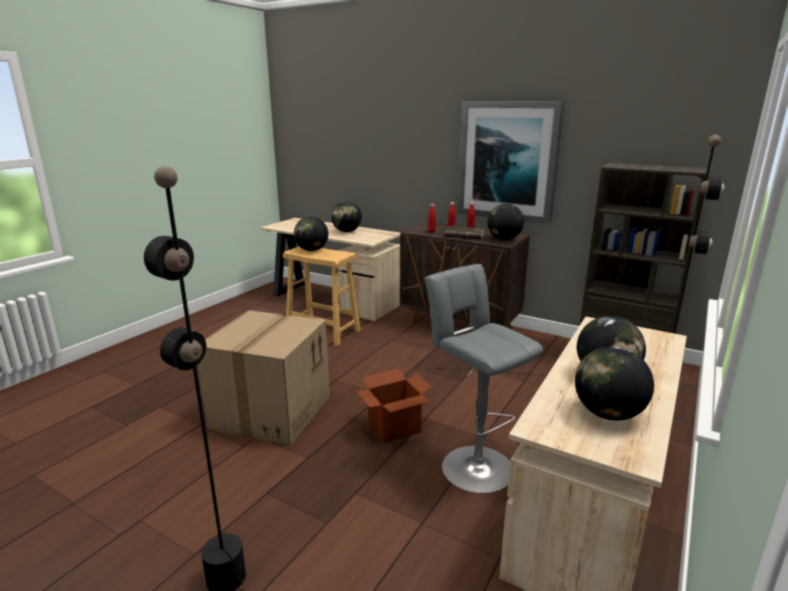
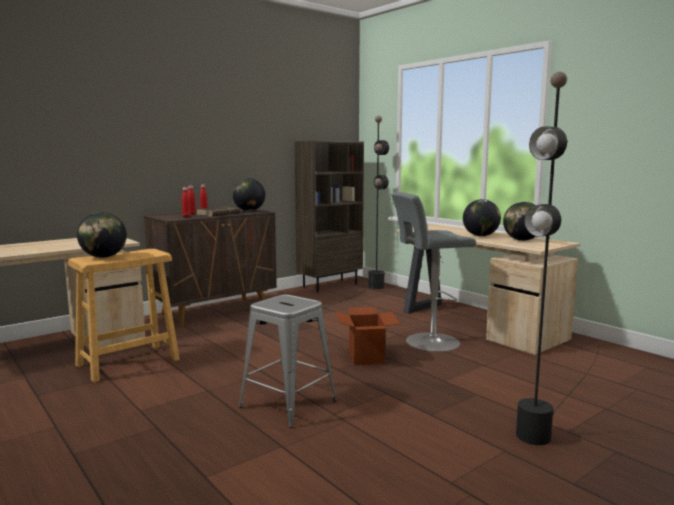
camera: 70 degrees left, 10 degrees down
cardboard box [198,310,330,446] -> grey stool [239,294,337,428]
globe [331,202,362,232] -> none
picture [458,101,564,224] -> none

